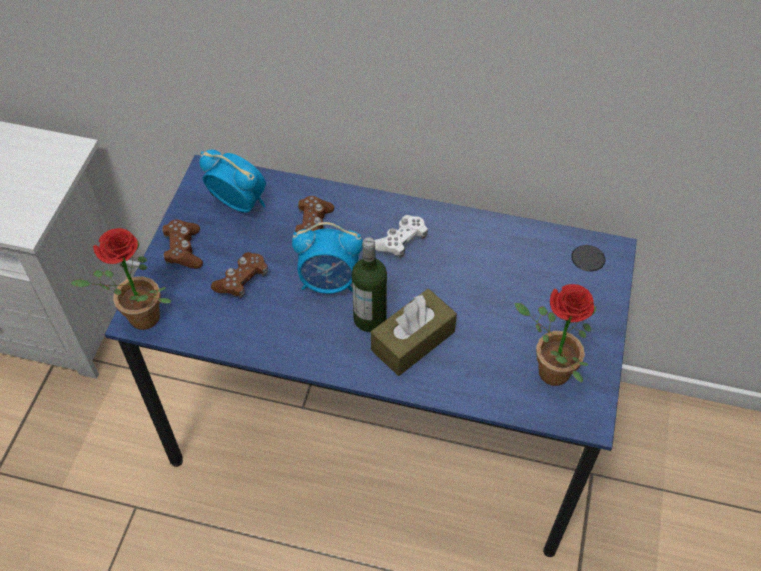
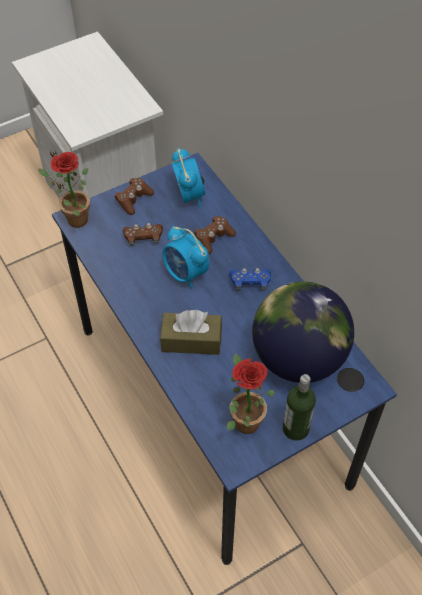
camera: 45 degrees right, 0 degrees up
bottle [352,237,387,332] -> bottle moved to [283,374,316,440]
white game controller [374,215,428,258] -> blue game controller [229,268,271,291]
none -> globe [252,281,354,383]

